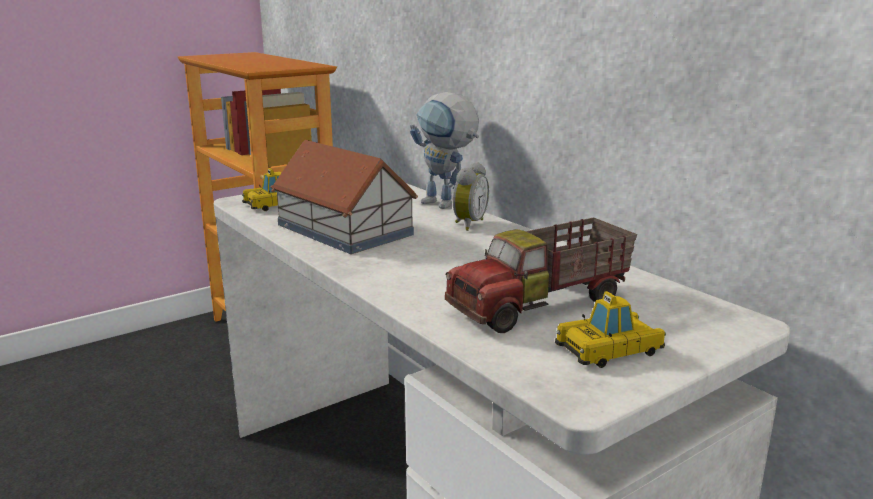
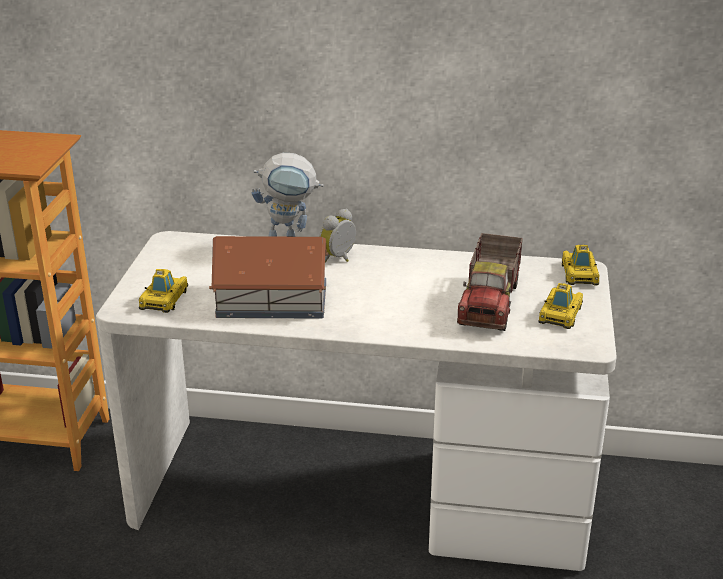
camera: 45 degrees left, 10 degrees up
alarm clock [452,162,489,231] -> alarm clock turned 120 degrees counterclockwise [319,209,356,263]
none -> toy car [562,245,599,285]

